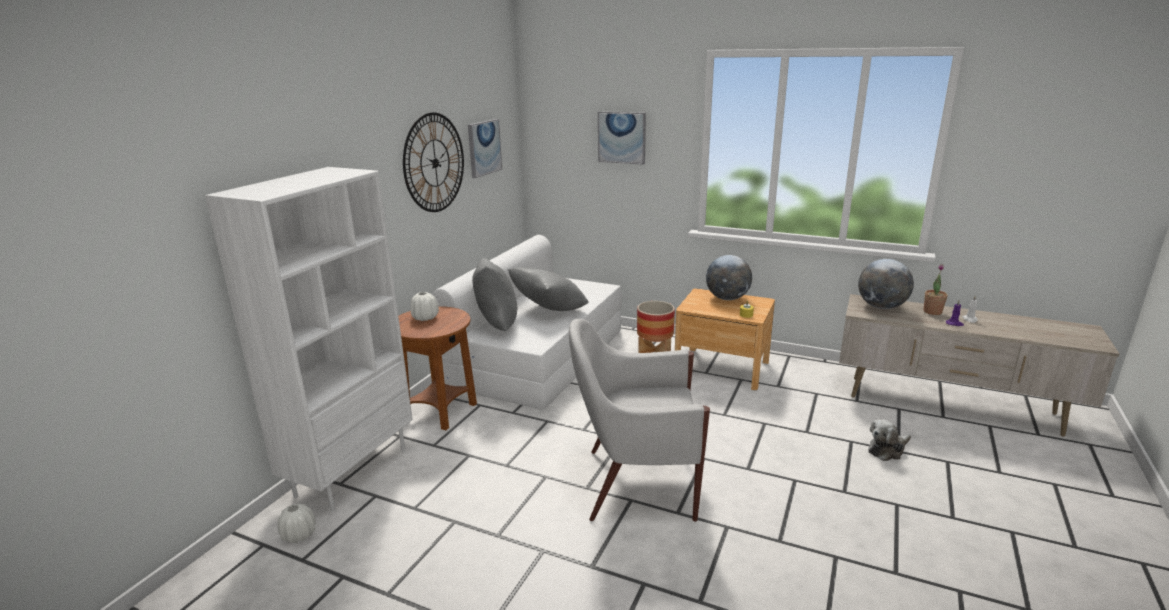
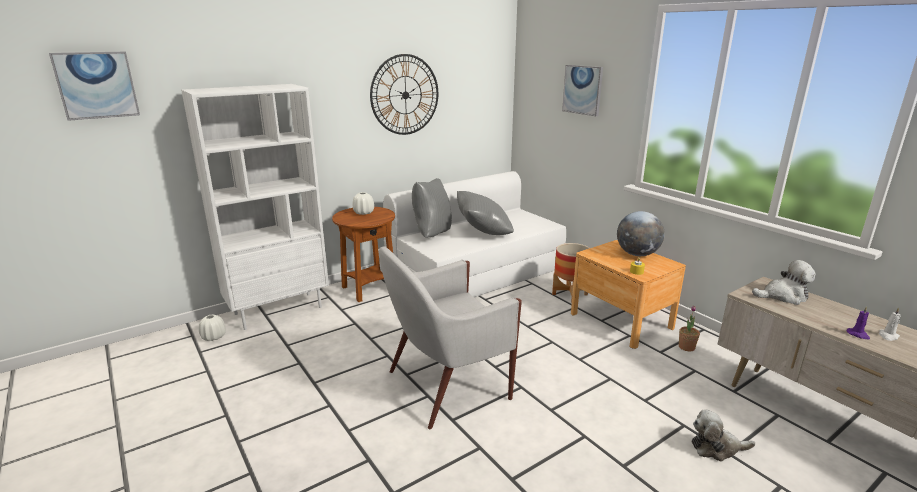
camera: 30 degrees right, 0 degrees up
picture [468,119,502,178] -> picture moved to [49,52,140,121]
white armchair [569,319,710,522] -> white armchair turned 60 degrees counterclockwise [379,247,522,429]
globe [858,259,914,309] -> plush toy [752,260,816,305]
potted plant [924,264,948,315] -> potted plant moved to [679,306,700,351]

